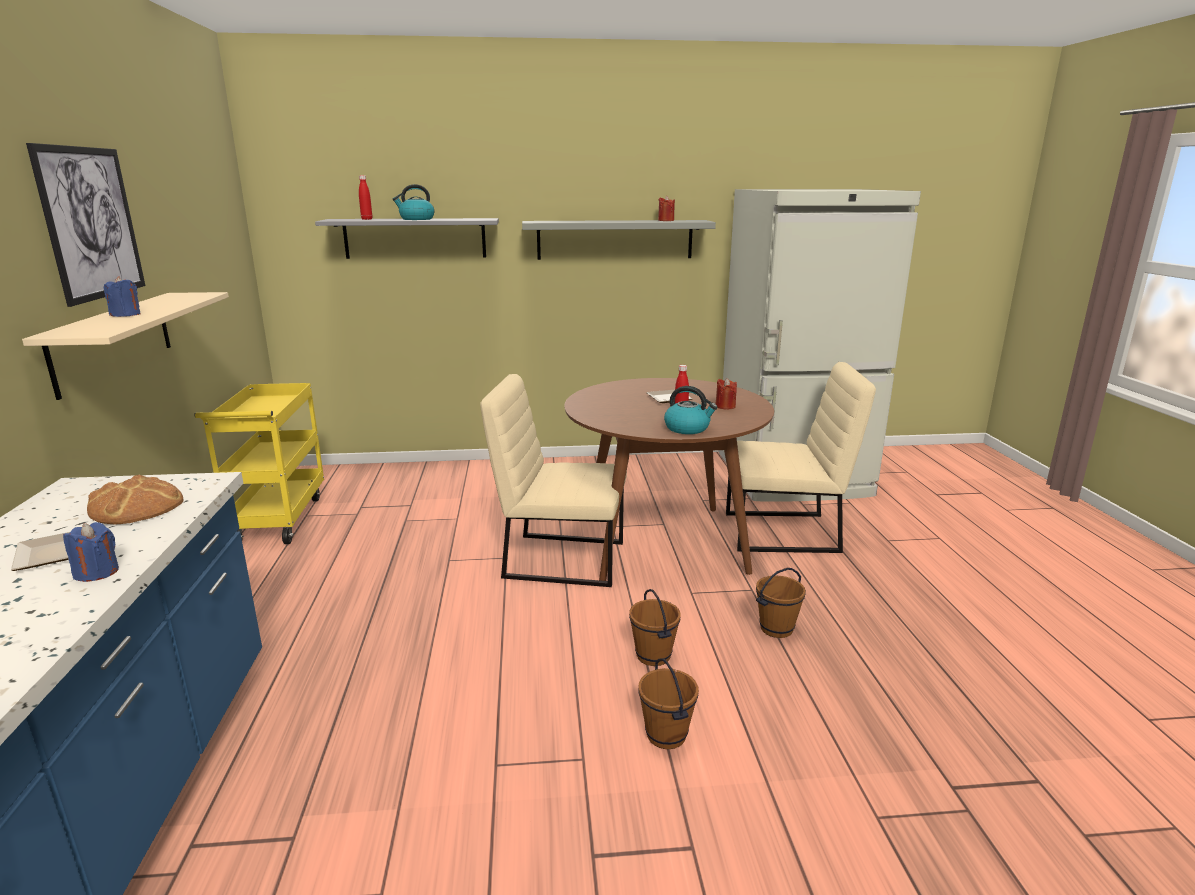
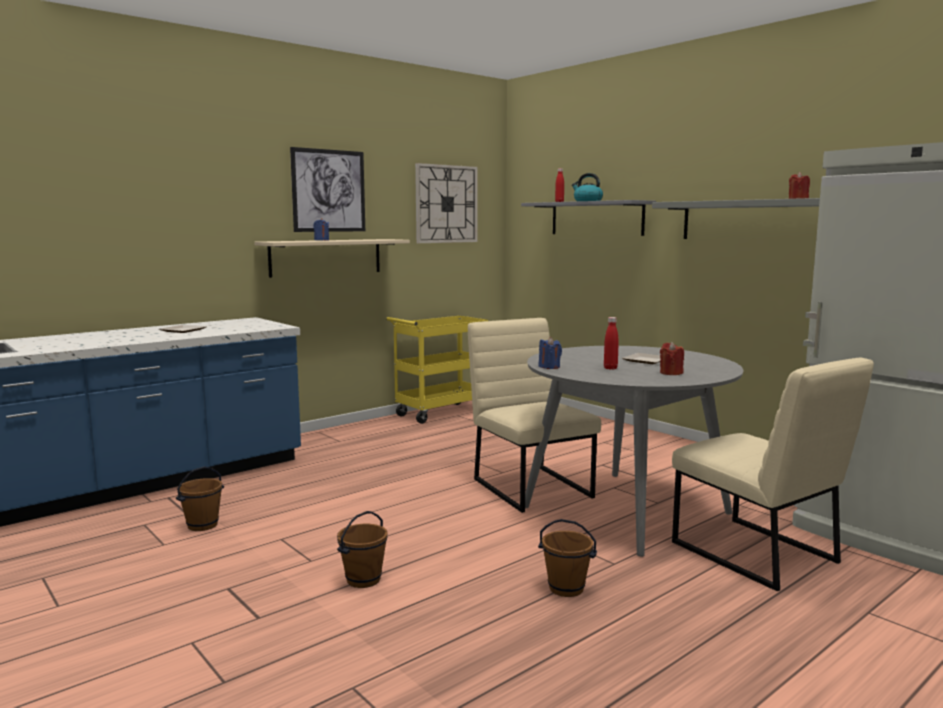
camera: 55 degrees right, 10 degrees down
blue candle [63,522,119,582] -> blue candle moved to [539,337,562,369]
bread [87,474,183,524] -> none
brown dining table [564,378,774,581] -> grey dining table [525,346,744,557]
brown bucket [629,589,681,666] -> brown bucket moved to [176,467,224,531]
kettle [664,386,718,434] -> none
none -> wall clock [415,163,478,243]

